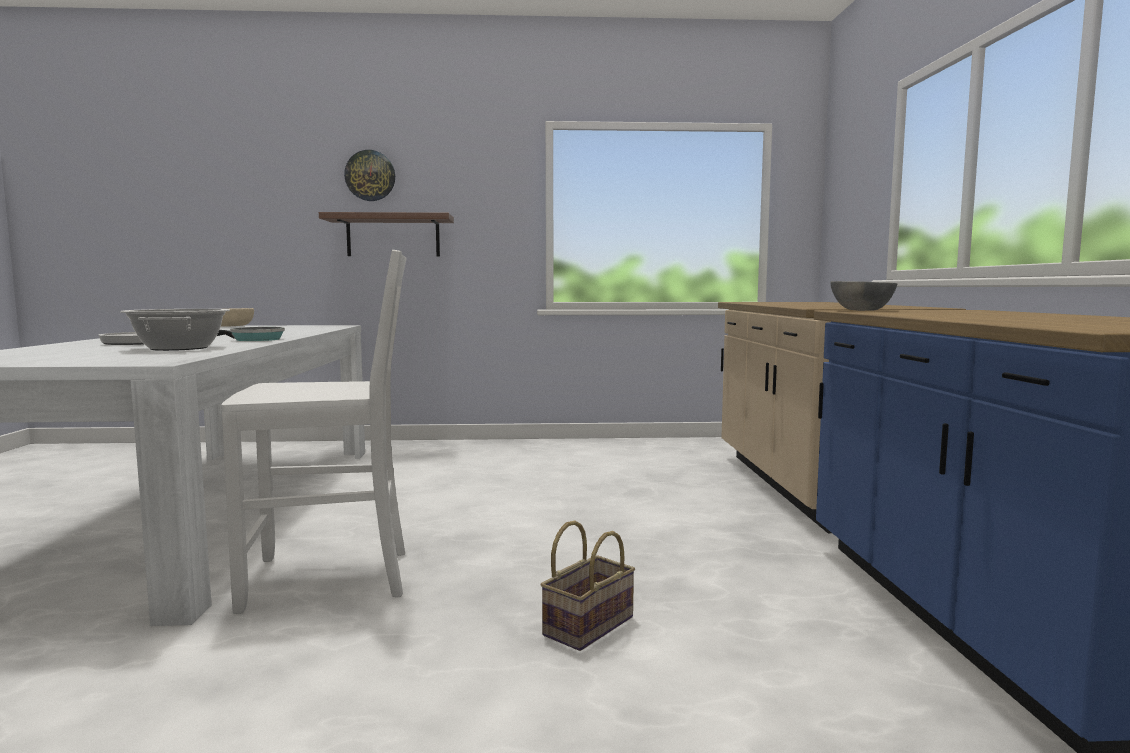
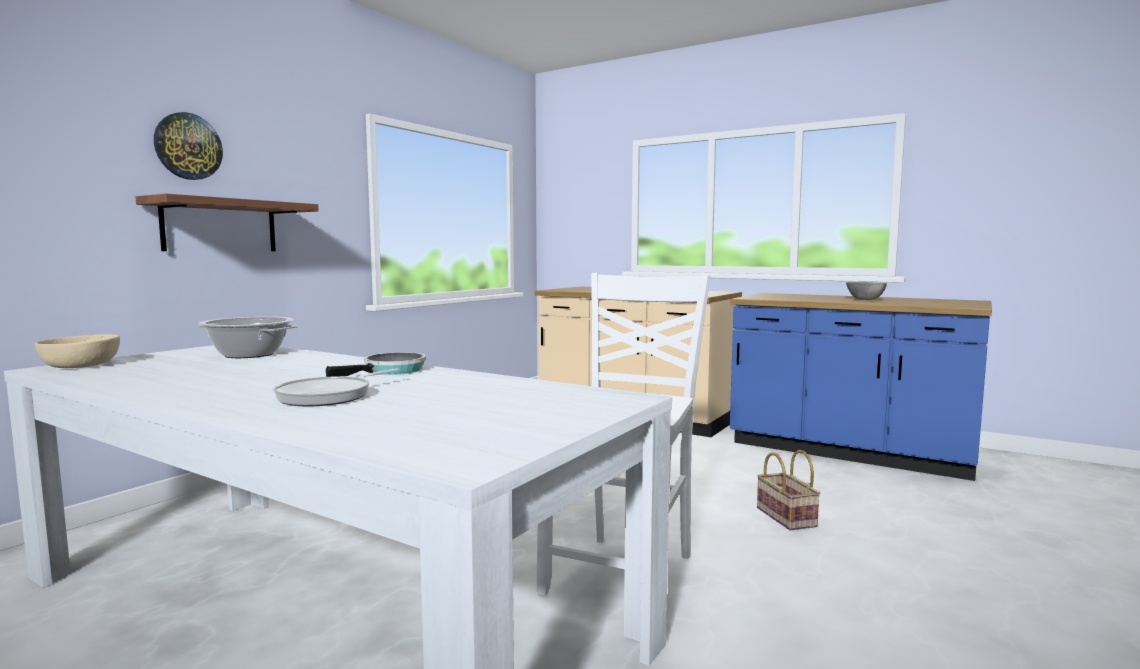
camera: 55 degrees left, 0 degrees up
cooking pot [120,309,230,351] -> cooking pot moved to [197,317,298,358]
grey bowl [830,281,897,311] -> grey bowl moved to [846,282,887,300]

